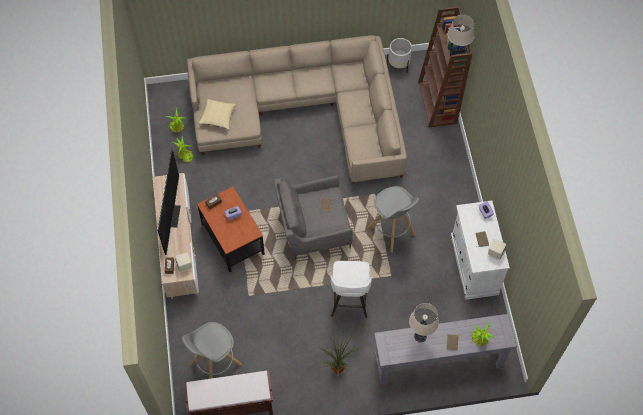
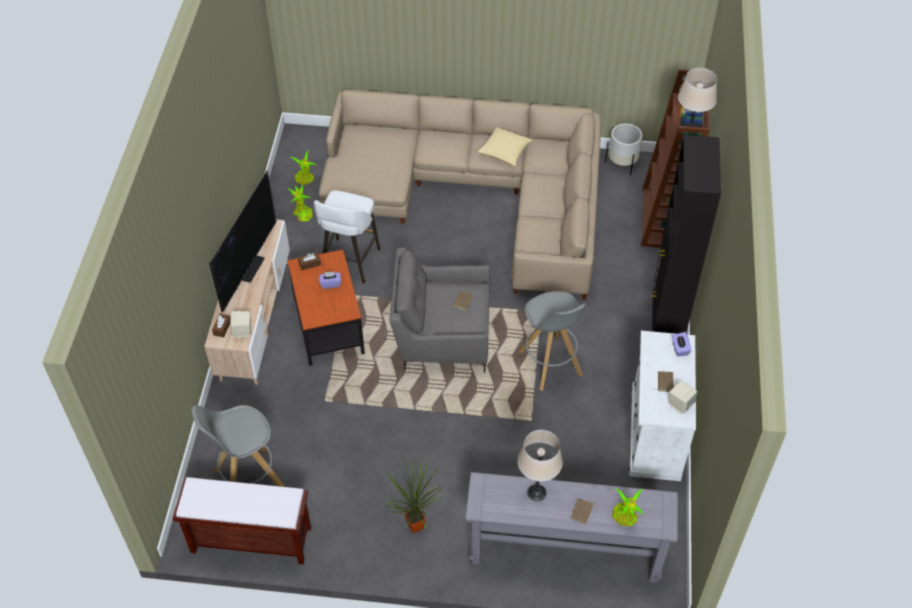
camera: 15 degrees right, 10 degrees down
pillow [199,99,237,129] -> pillow moved to [477,128,533,166]
white stool [330,261,372,318] -> white stool moved to [314,190,380,283]
none -> black cabinet [652,135,721,334]

